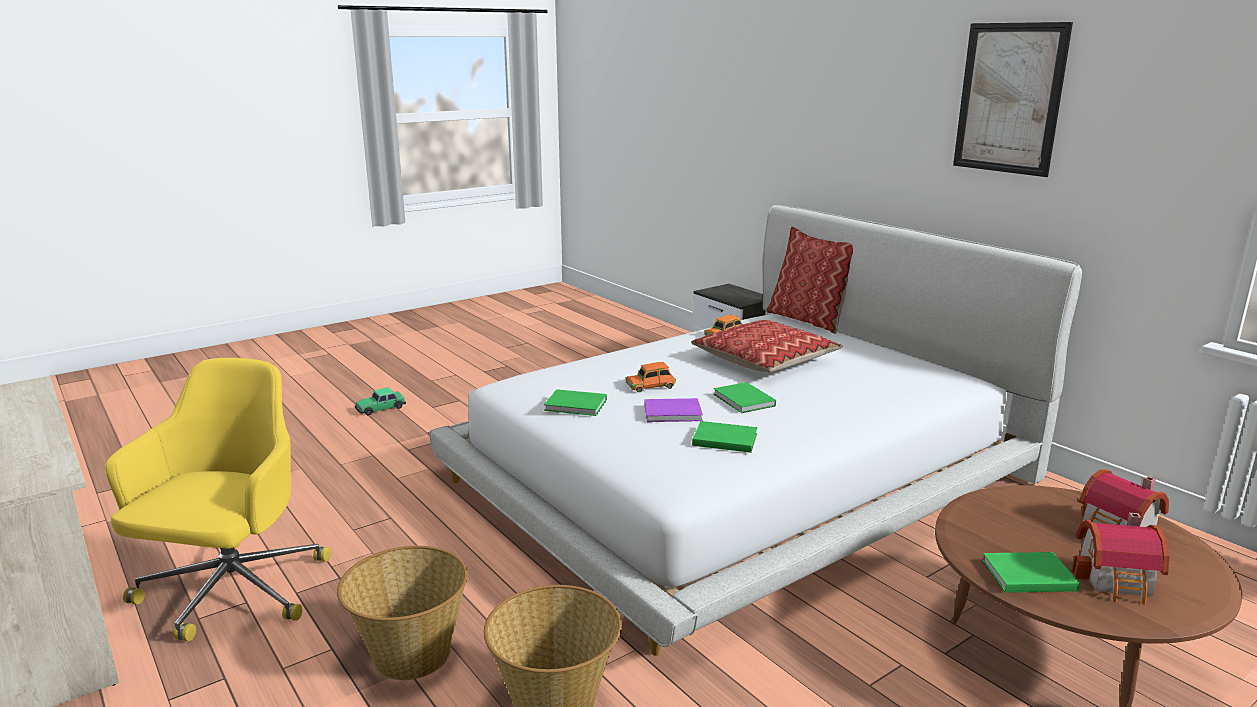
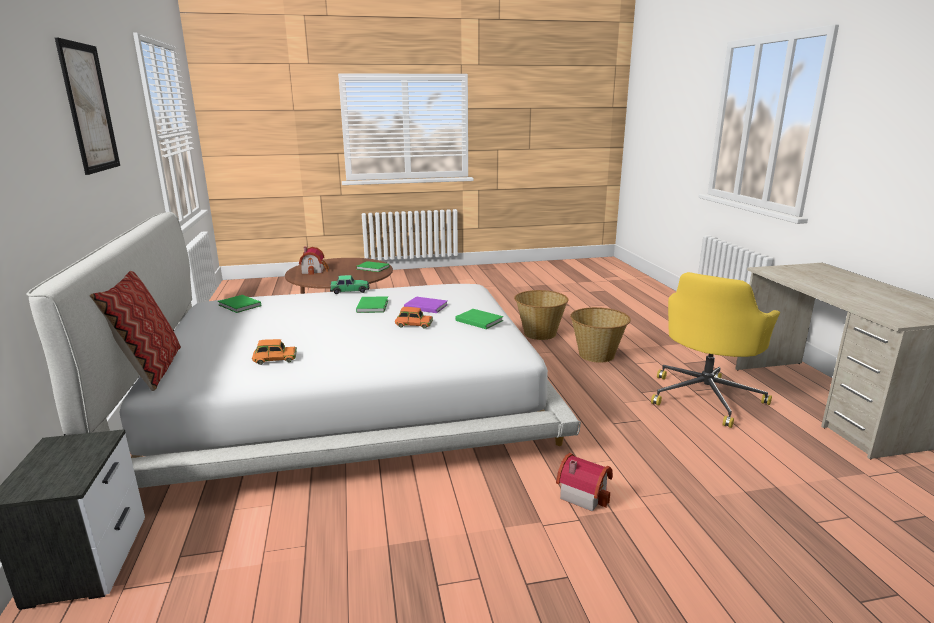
camera: 155 degrees left, 0 degrees up
toy car [355,387,406,416] -> toy car moved to [330,275,369,294]
pillow [691,320,843,373] -> none
green book [692,421,758,453] -> green book moved to [218,295,261,313]
toy house [1072,513,1169,605] -> toy house moved to [556,453,613,512]

